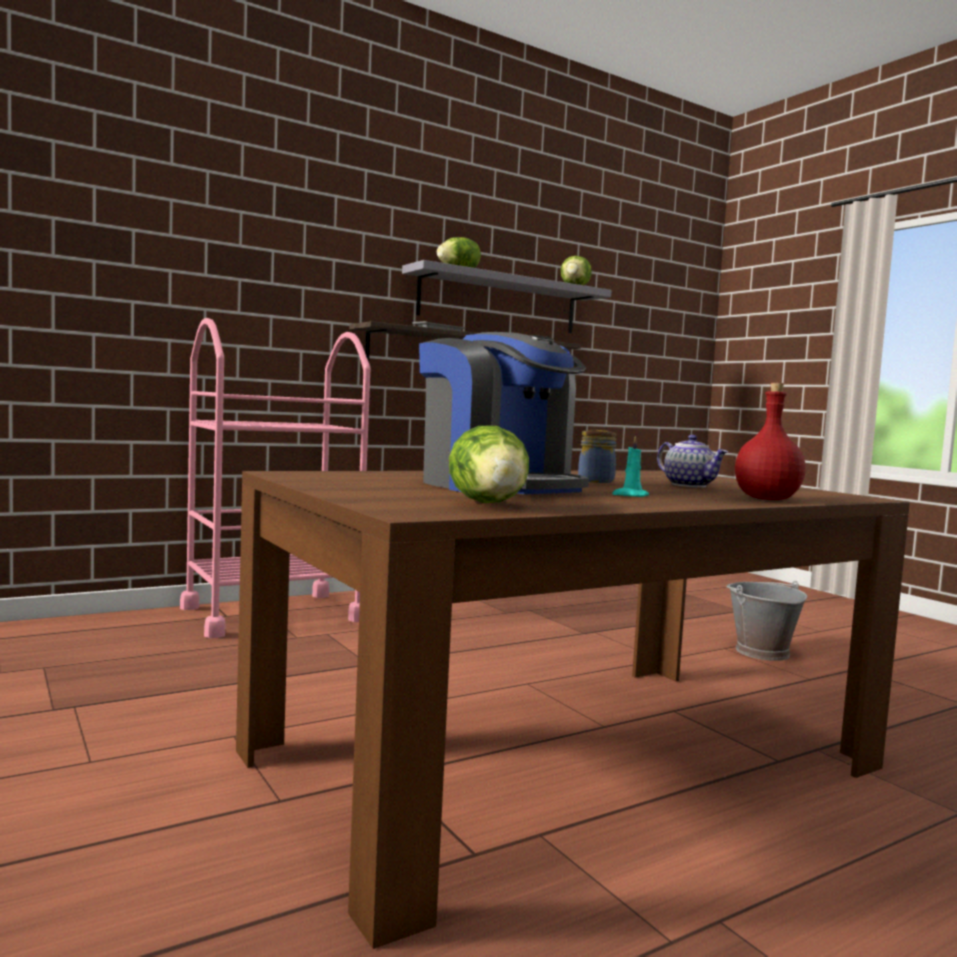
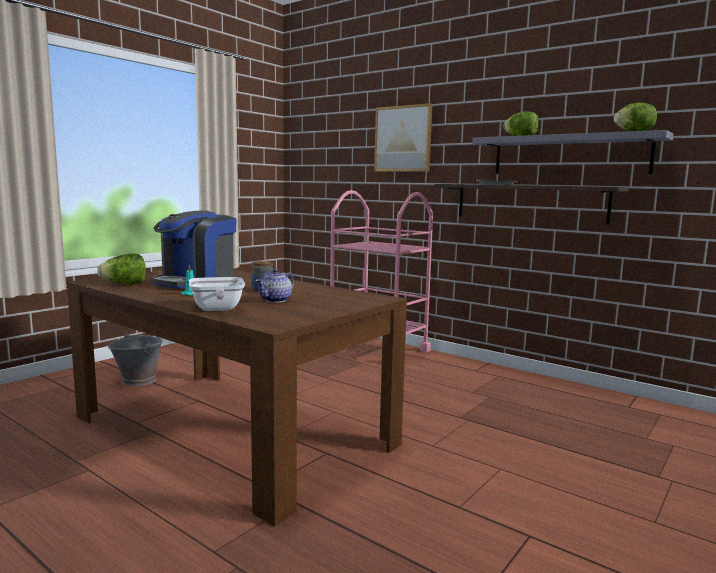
camera: 70 degrees right, 5 degrees up
grey bucket [726,581,807,661] -> grey bucket moved to [108,333,164,386]
red bottle [735,383,806,500] -> frying pan [189,277,245,311]
none -> picture [374,103,433,172]

